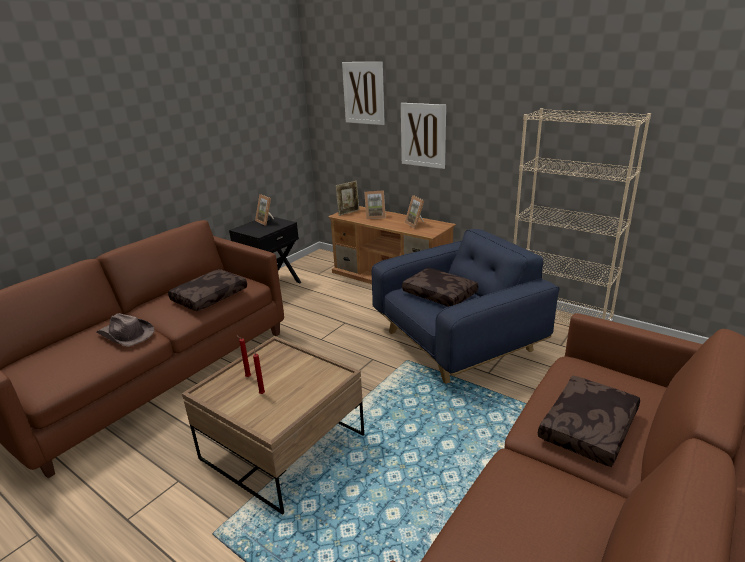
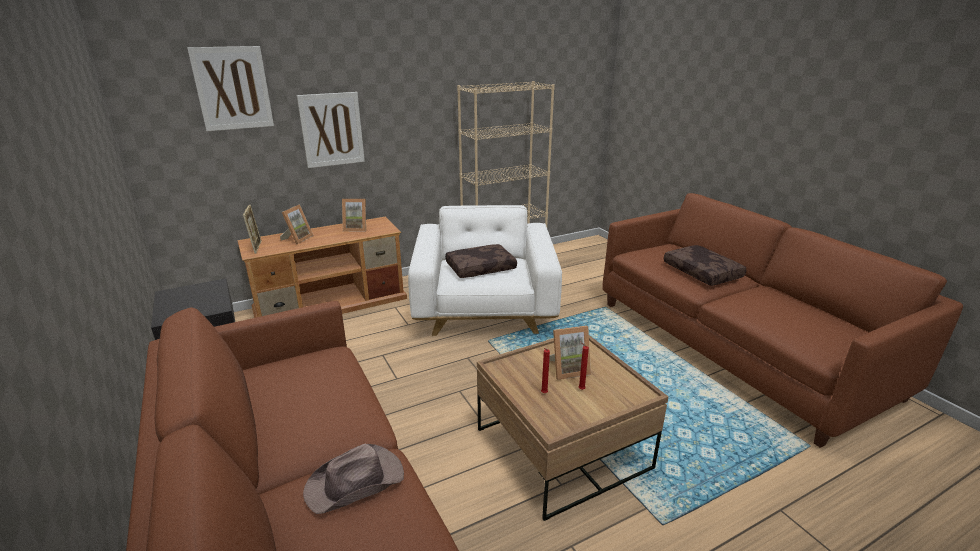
camera: 65 degrees left, 0 degrees up
brown pillow [168,269,247,311] -> none
picture frame [255,194,274,226] -> picture frame moved to [549,326,591,380]
blue armchair [372,229,560,384] -> white armchair [408,205,562,336]

